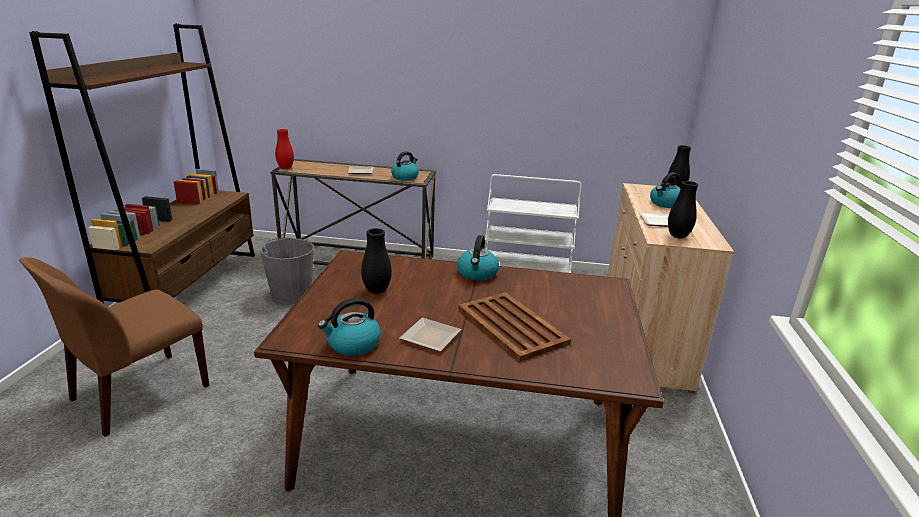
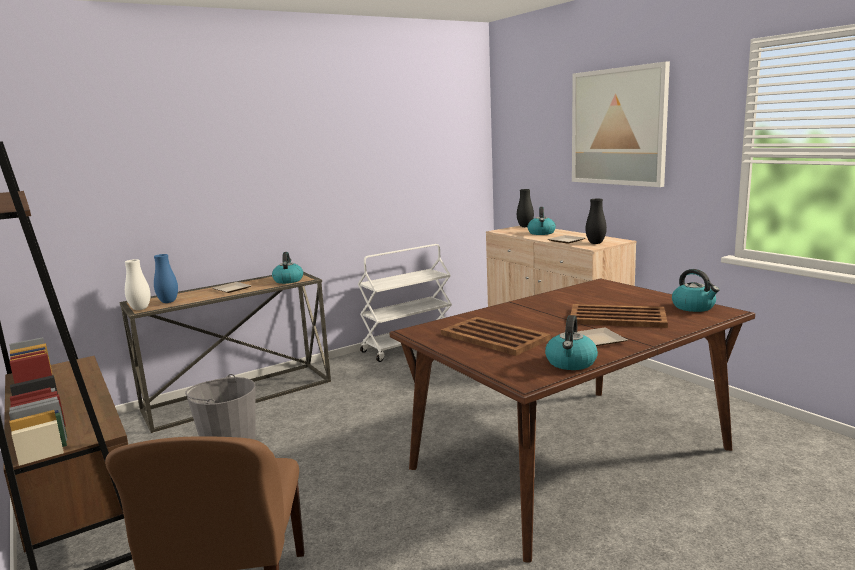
camera: 40 degrees left, 10 degrees down
red vase [275,129,294,169] -> white vase [125,259,150,310]
black vase [361,228,392,294] -> brown tray [441,317,551,356]
kettle [457,235,499,281] -> kettle moved to [672,269,719,312]
none -> blue vase [154,254,178,303]
none -> picture [572,62,670,187]

